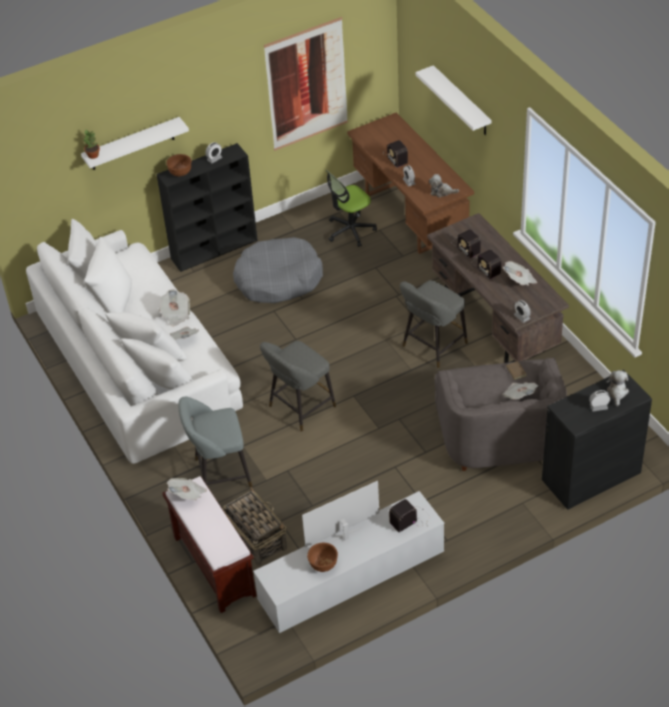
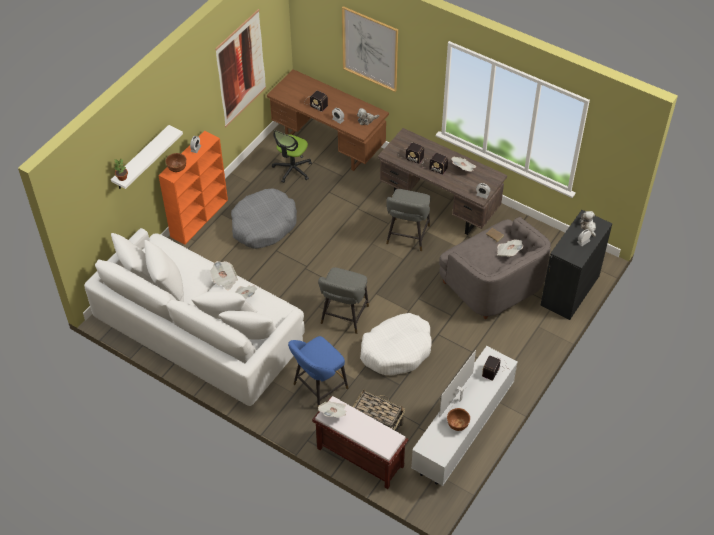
camera: 30 degrees left, 5 degrees up
black bookcase [157,143,258,272] -> orange bookcase [158,131,228,245]
grey stool [179,397,252,487] -> blue stool [288,336,348,406]
white shelf [416,65,492,135] -> picture [342,6,398,92]
none -> white dog bed [360,313,432,375]

